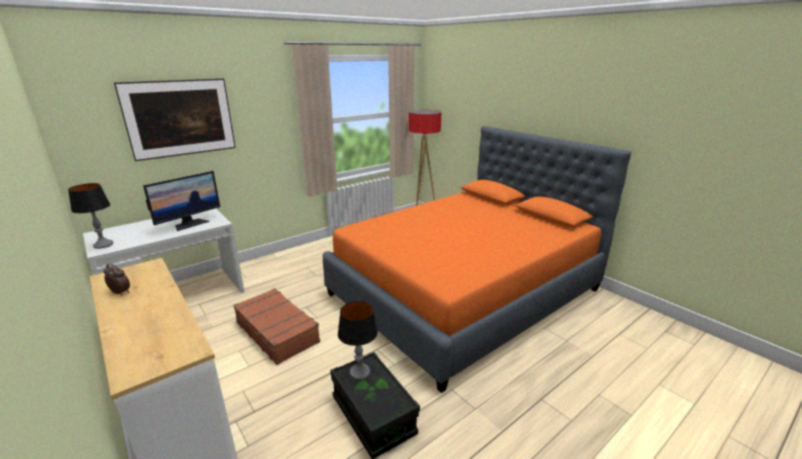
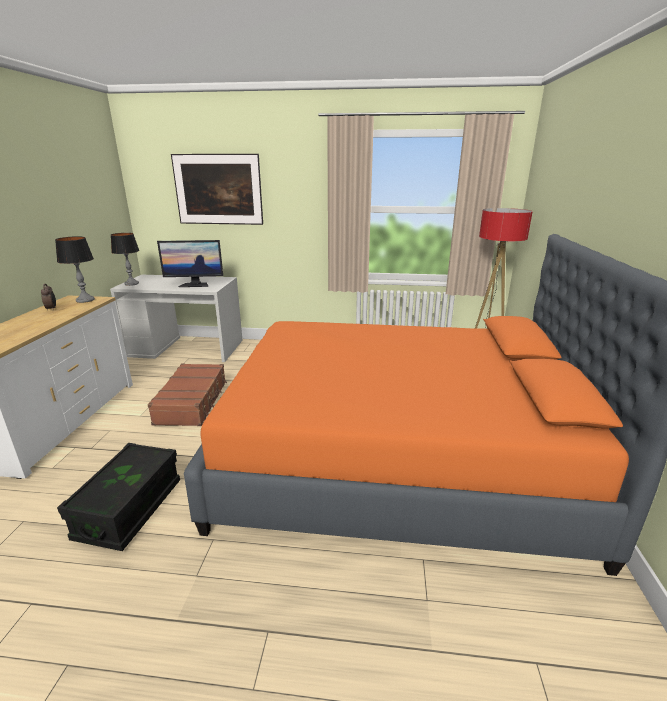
camera: 45 degrees right, 0 degrees up
table lamp [338,301,378,380] -> table lamp moved to [55,236,95,303]

